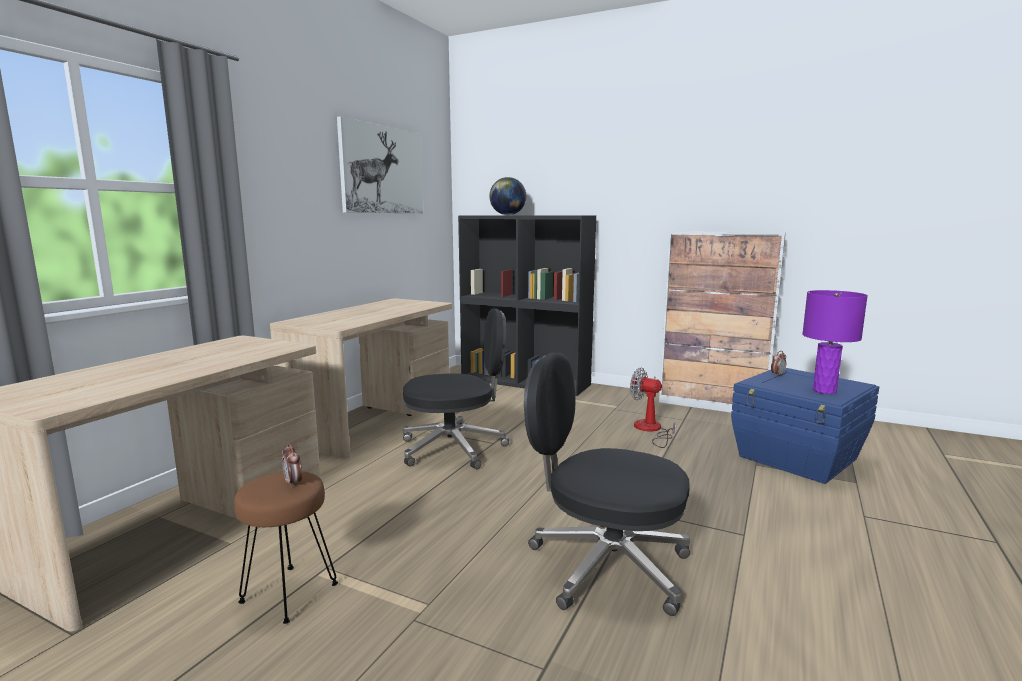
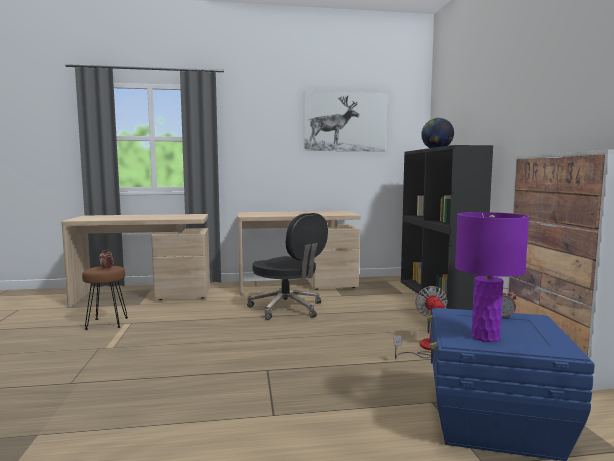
camera: 55 degrees right, 5 degrees down
black office chair [524,353,690,616] -> none

